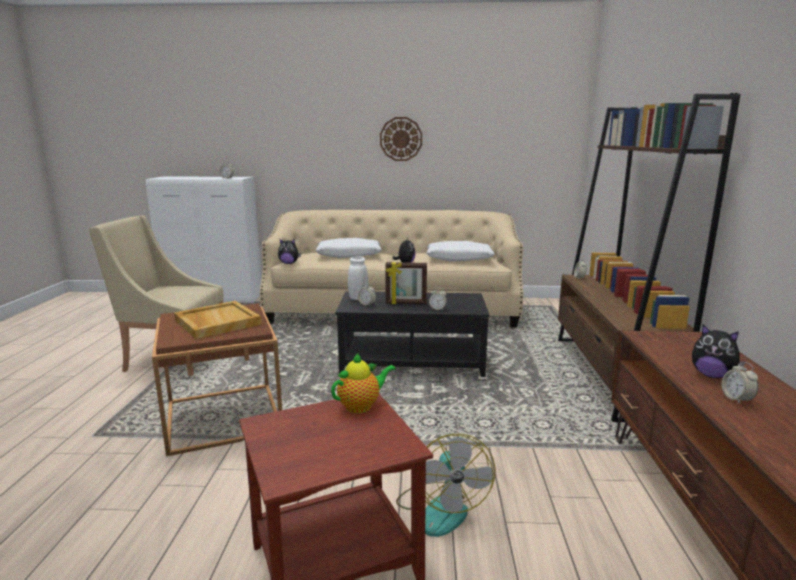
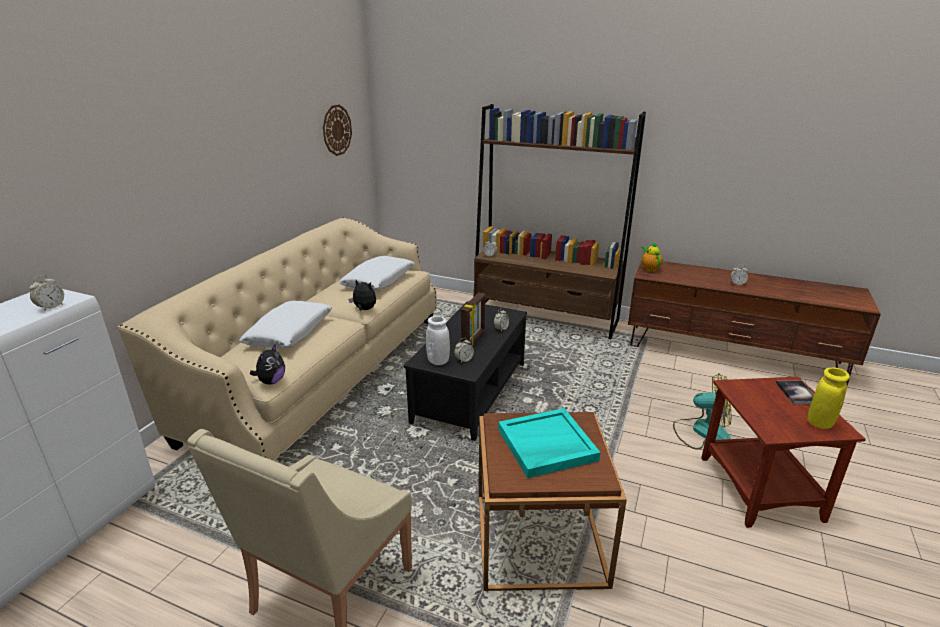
camera: 70 degrees left, 10 degrees up
beige tray [174,301,261,339] -> turquoise tray [498,408,601,478]
teapot [331,353,396,413] -> teapot moved to [641,242,663,272]
wall clock [380,117,422,161] -> wall clock moved to [323,104,352,156]
plush toy [692,325,745,378] -> none
none -> book [776,380,814,404]
none -> yellow vase [808,368,850,429]

